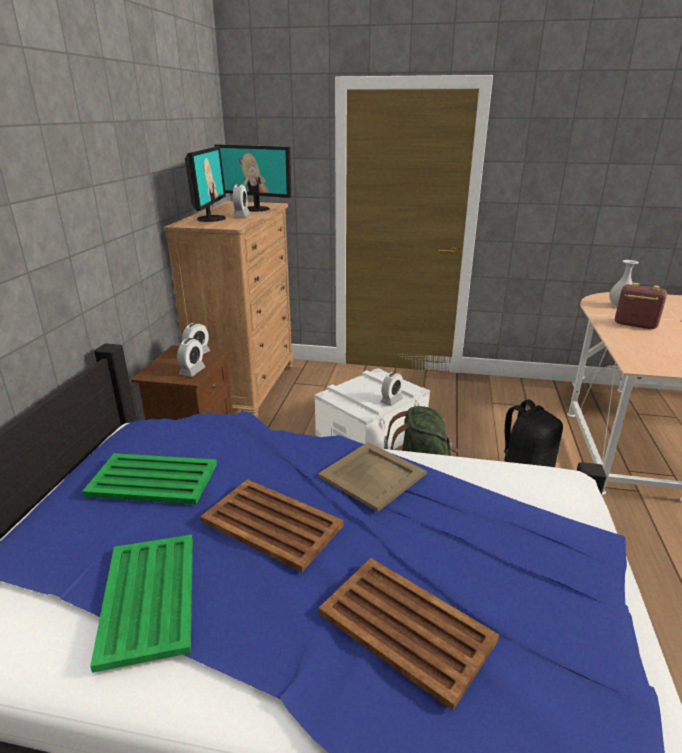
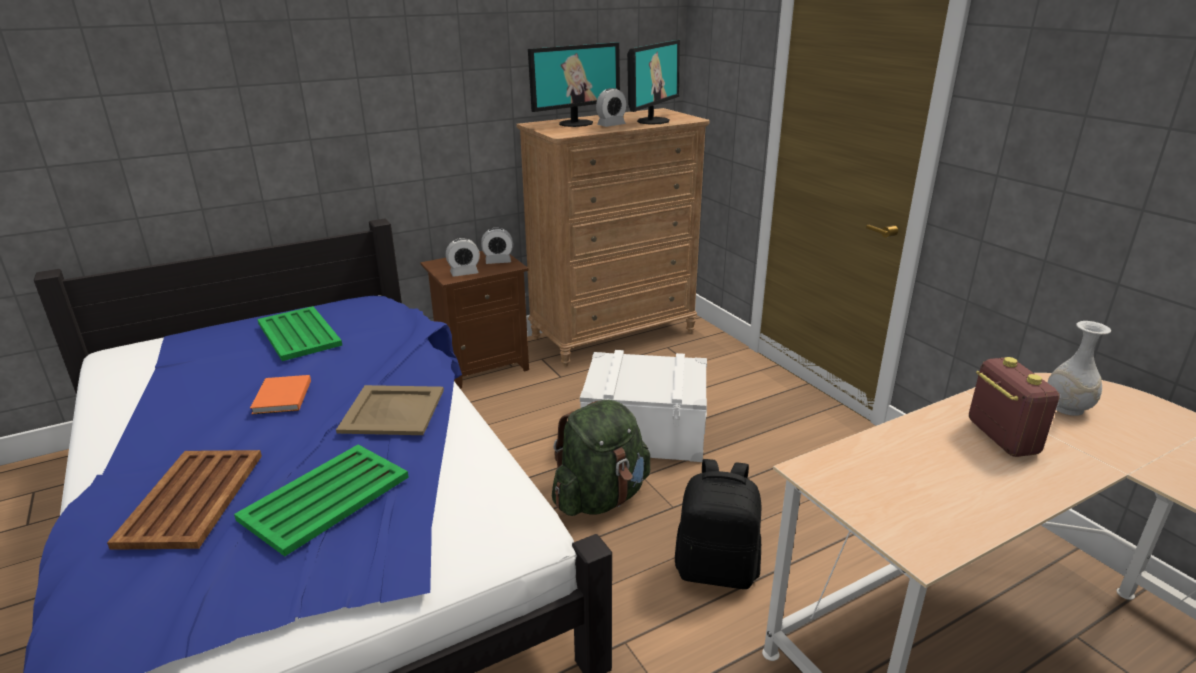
camera: 50 degrees right, 0 degrees up
green tray [90,535,193,673] -> green tray moved to [234,445,409,556]
brown tray [200,479,344,572] -> orange book [250,375,311,414]
monitor [214,144,291,212] -> monitor turned 135 degrees counterclockwise [627,40,680,125]
alarm clock [380,372,403,406] -> none

